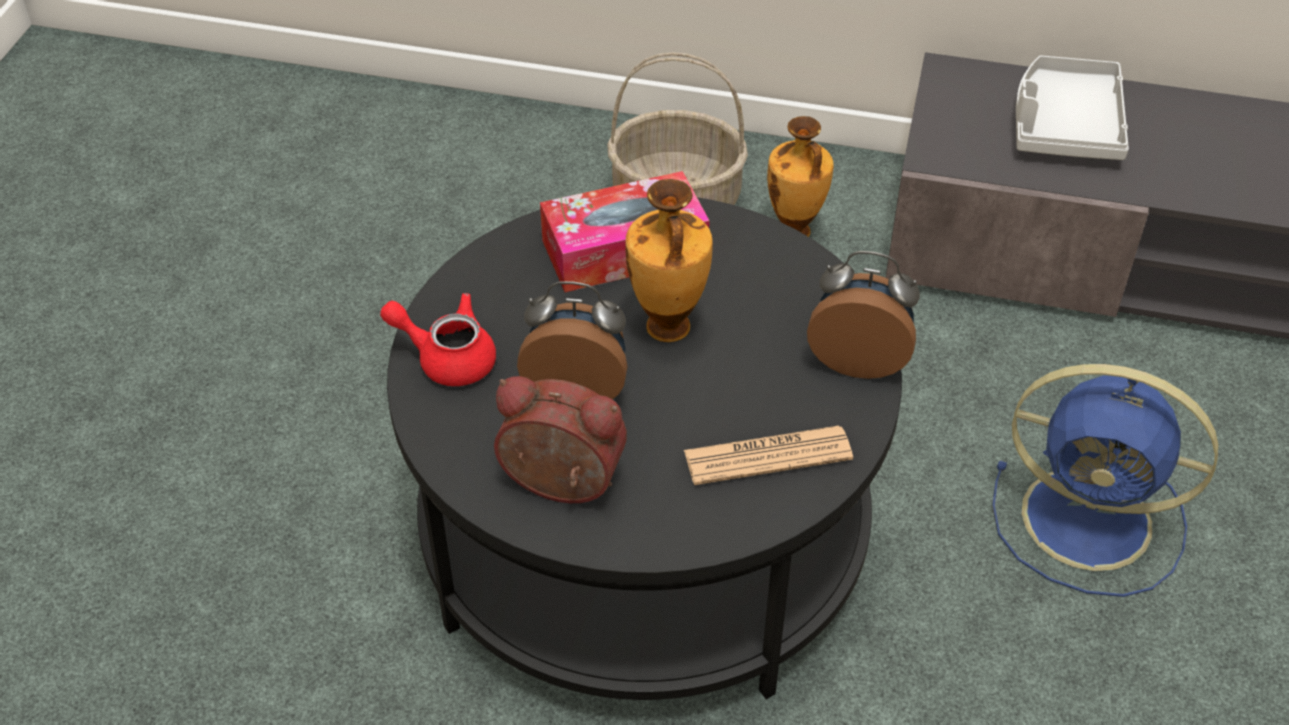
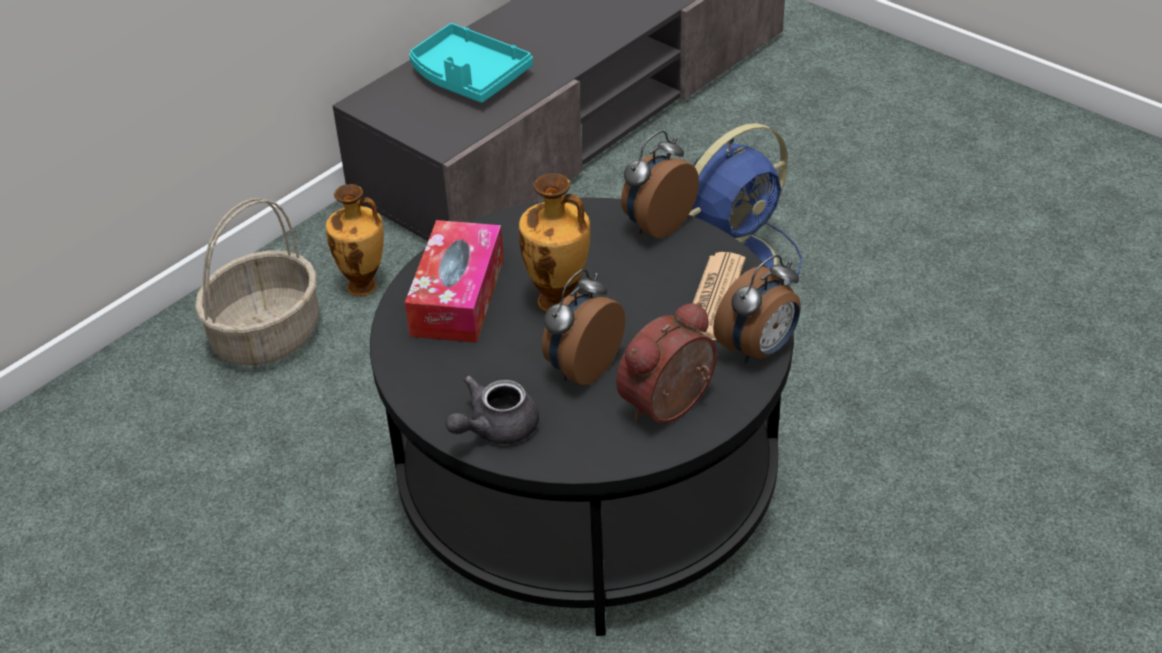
camera: 60 degrees left, 5 degrees down
red teapot [380,293,496,386] -> grey teapot [446,376,539,444]
grey tray [1016,56,1129,160] -> turquoise tray [409,23,533,103]
none -> alarm clock [713,255,801,363]

